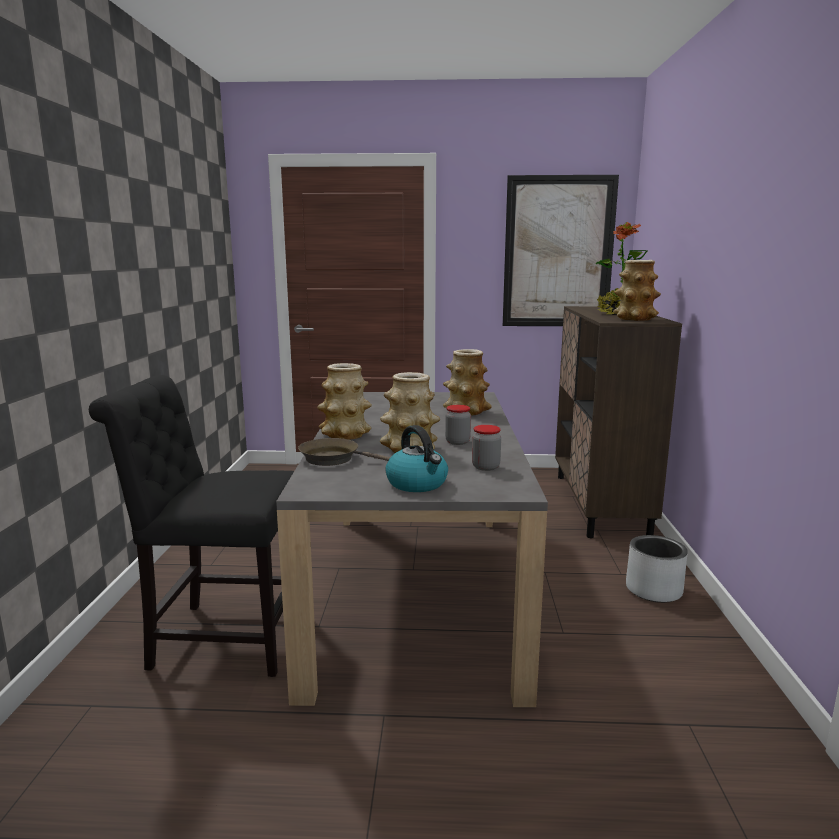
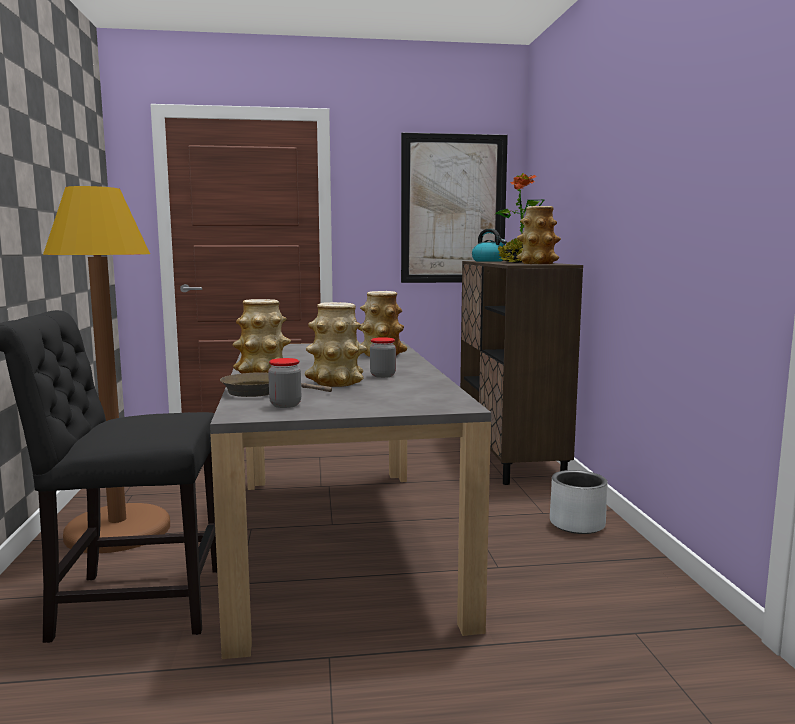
camera: 10 degrees left, 5 degrees down
kettle [385,425,448,492] -> kettle moved to [472,229,507,262]
jar [472,425,501,471] -> jar moved to [268,358,301,408]
none -> brown floor lamp [43,186,170,553]

